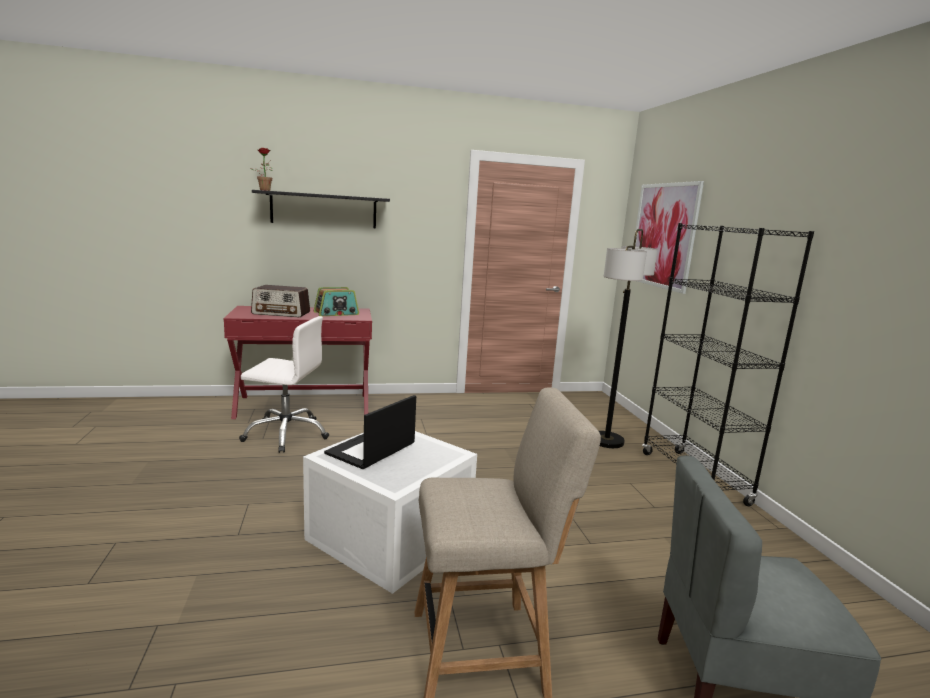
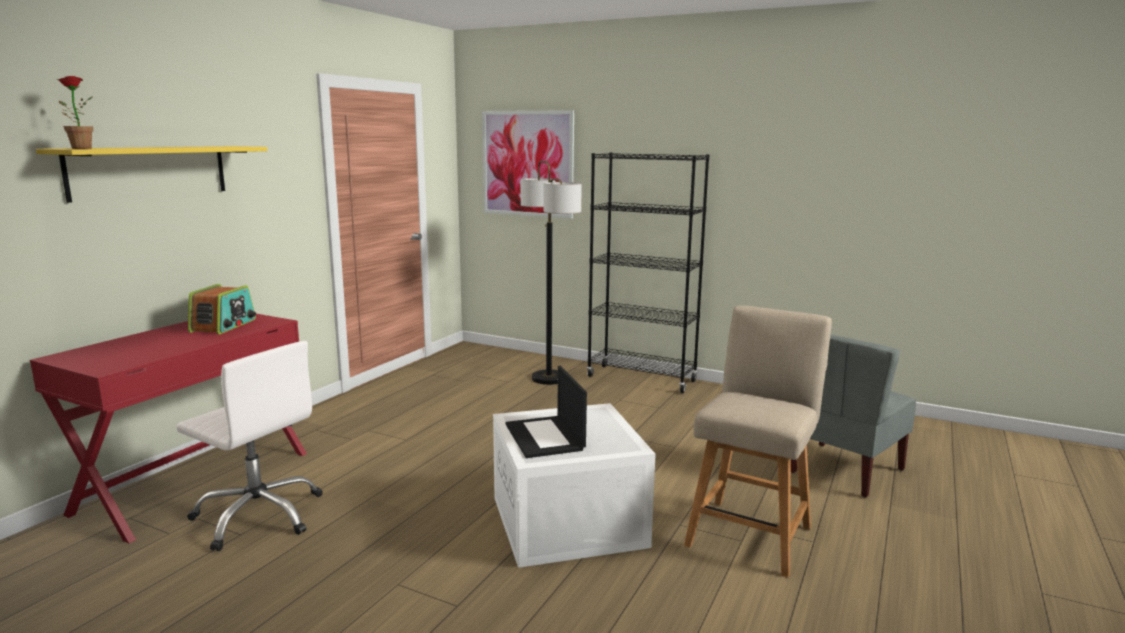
camera: 50 degrees left, 0 degrees up
white office chair [239,316,329,453] -> white office chair turned 75 degrees clockwise [176,341,323,551]
radio [251,285,310,317] -> none
black shelf [252,190,390,228] -> yellow shelf [36,146,267,203]

